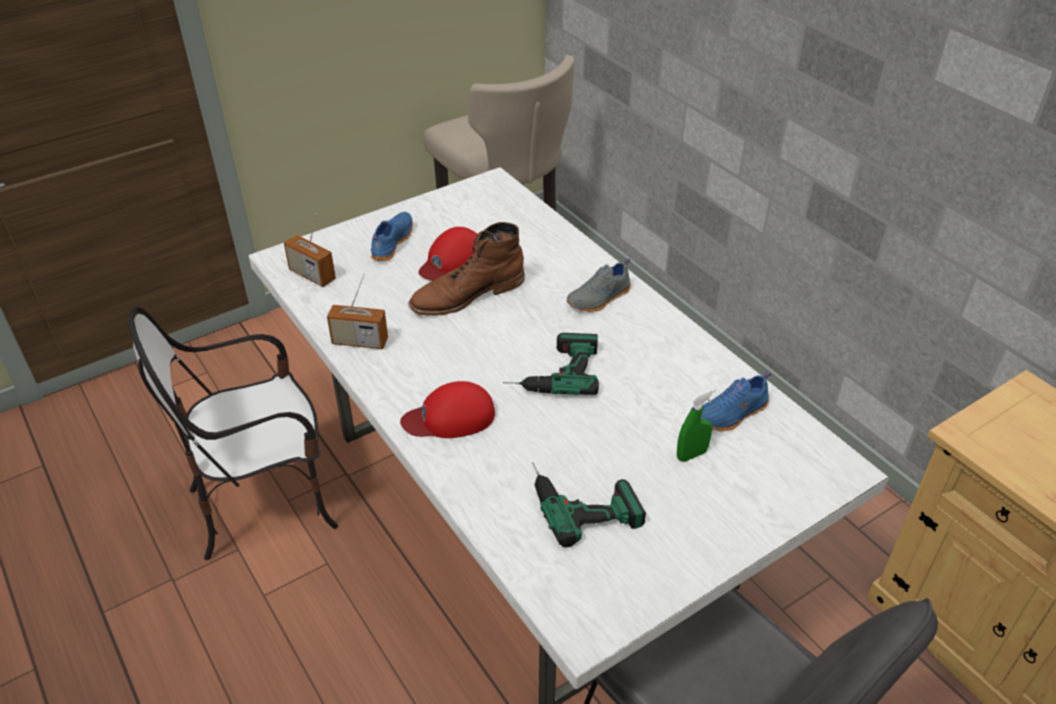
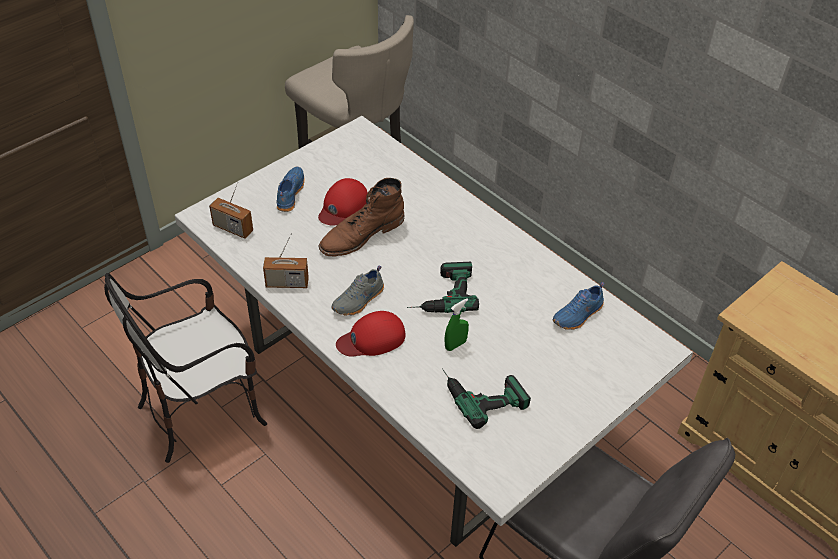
camera: 10 degrees left, 5 degrees up
grey shoe [567,258,631,312] -> grey shoe moved to [332,265,384,316]
green spray bottle [677,388,715,462] -> green spray bottle moved to [445,298,469,351]

